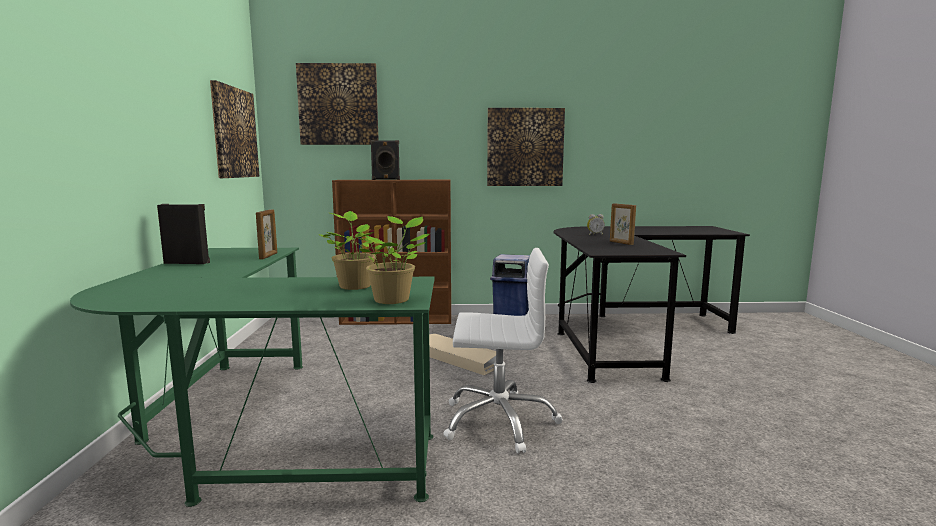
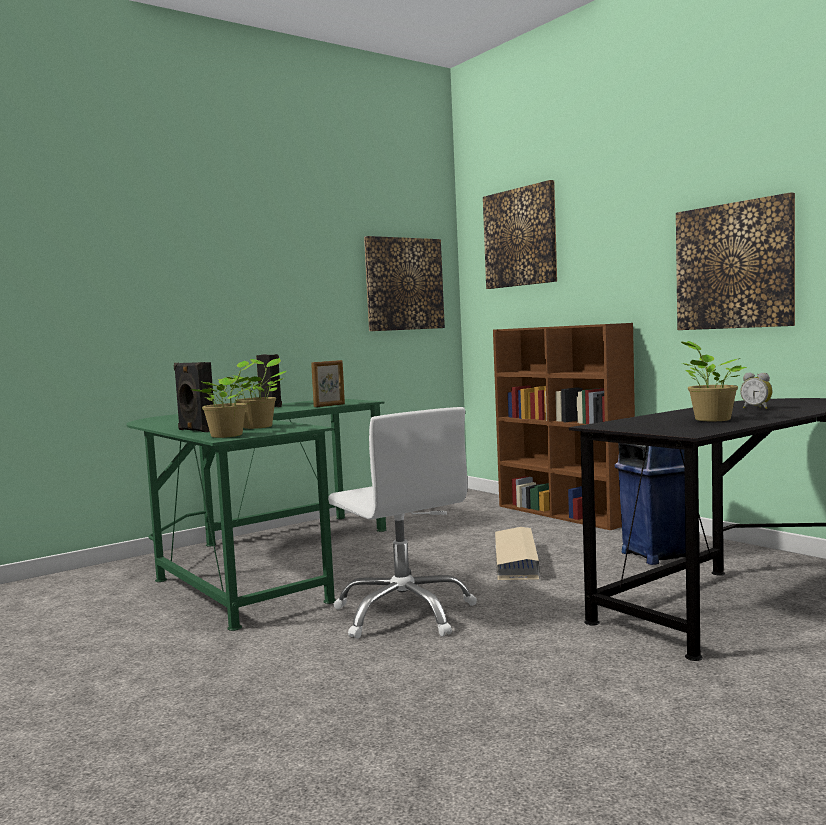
camera: 55 degrees right, 5 degrees down
black speaker [370,140,400,180] -> black speaker moved to [174,362,214,432]
picture frame [610,203,636,245] -> potted plant [681,341,747,421]

